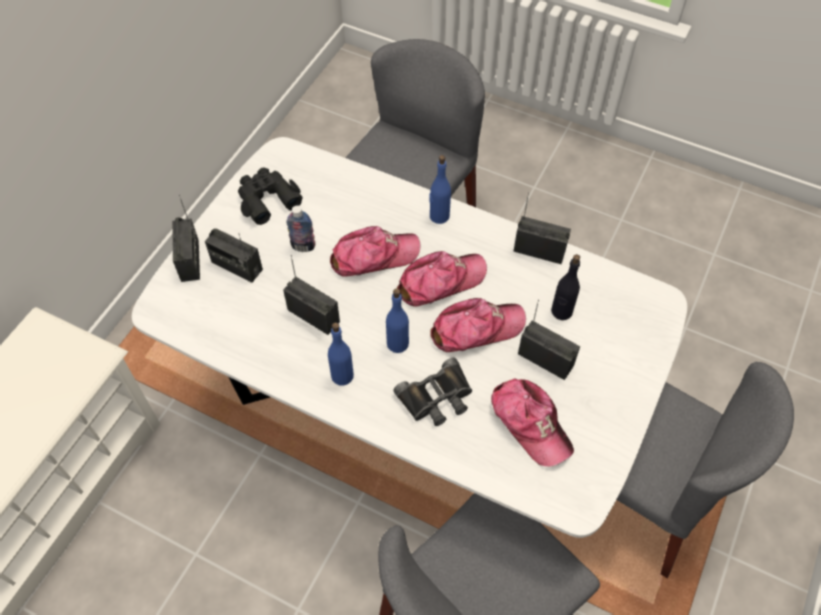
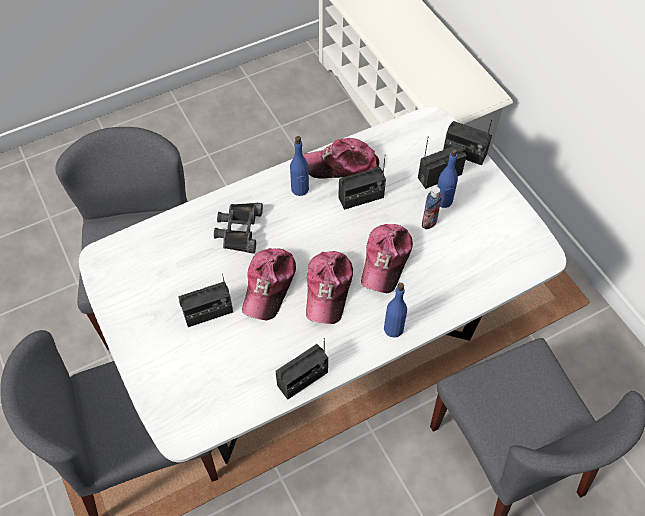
camera: 125 degrees right, 0 degrees up
black binoculars [238,167,303,225] -> none
blue bottle [386,288,409,353] -> blue bottle moved to [437,148,458,208]
cap [491,379,574,467] -> cap moved to [303,138,380,179]
black bottle [551,254,580,320] -> none

